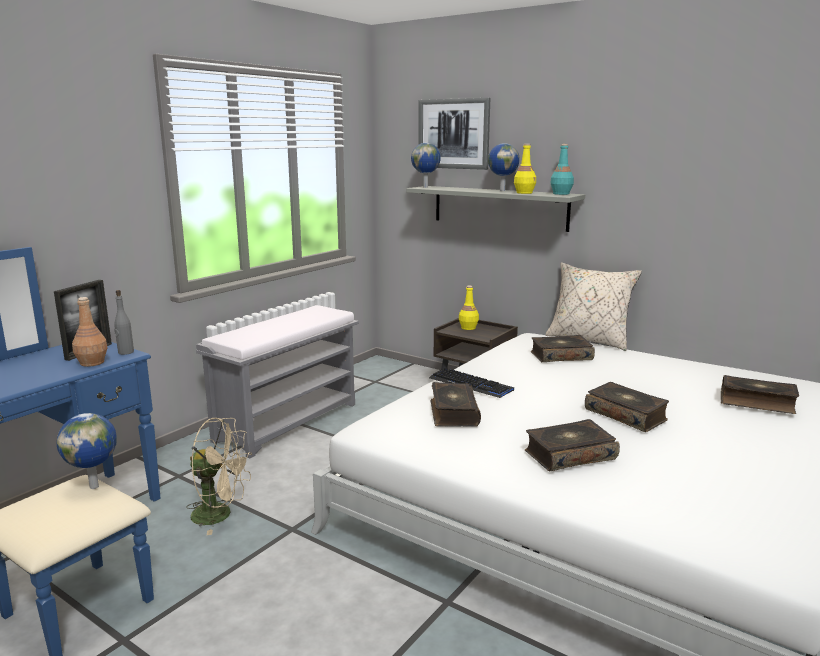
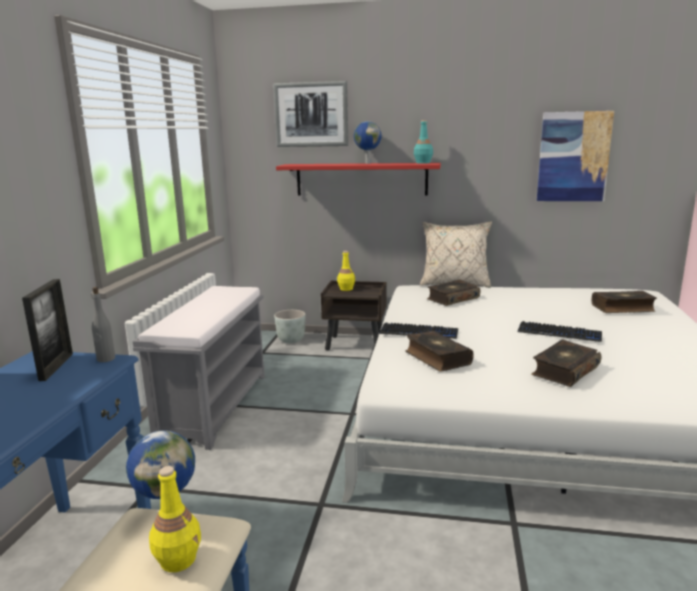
camera: 25 degrees left, 0 degrees up
brown bottle [72,297,107,367] -> none
beige fan [187,418,252,535] -> none
grey shelf [406,186,585,232] -> red shelf [276,163,441,195]
globe [411,143,441,188] -> none
yellow bottle [514,144,536,194] -> yellow bottle moved to [149,466,201,572]
book [585,382,669,432] -> keyboard [518,321,602,342]
none -> grey planter [274,310,306,343]
none -> picture [537,111,614,201]

